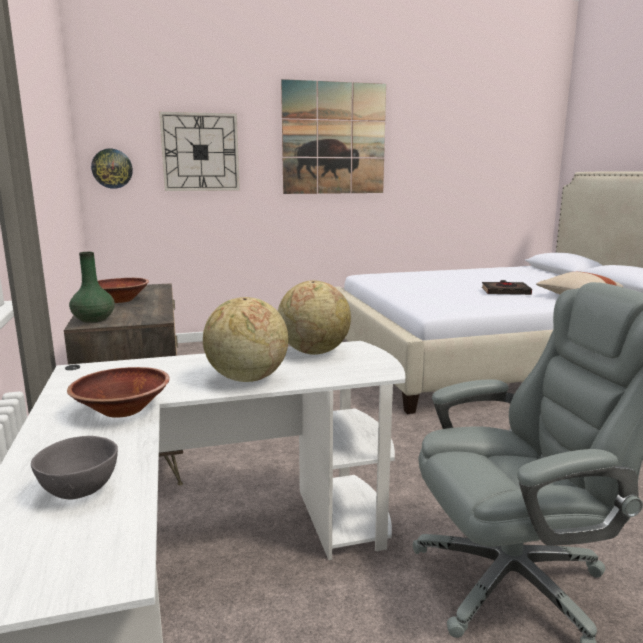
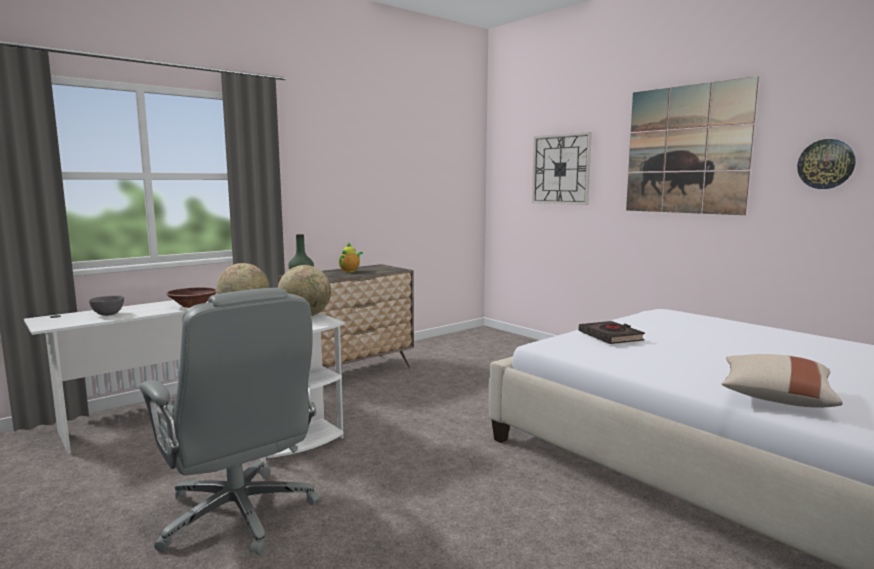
camera: 65 degrees right, 5 degrees down
wall clock [91,149,133,189] -> wall clock moved to [797,139,855,189]
brown bowl [98,278,149,303] -> teapot [339,243,363,272]
black book [482,280,532,295] -> black book moved to [579,321,645,344]

